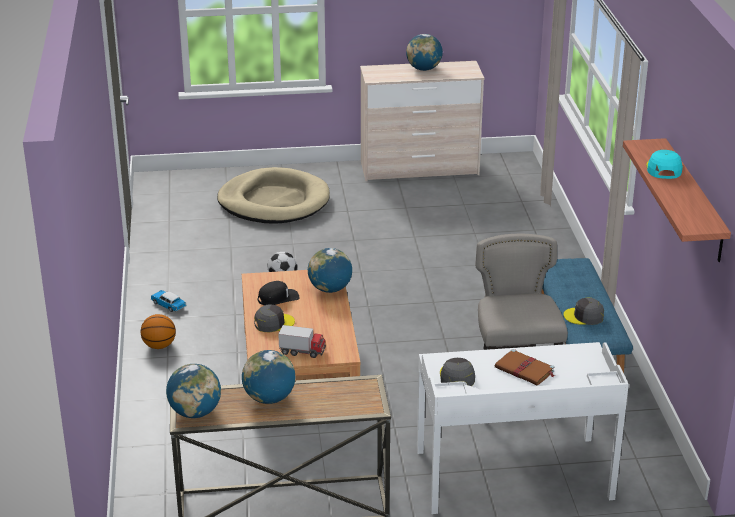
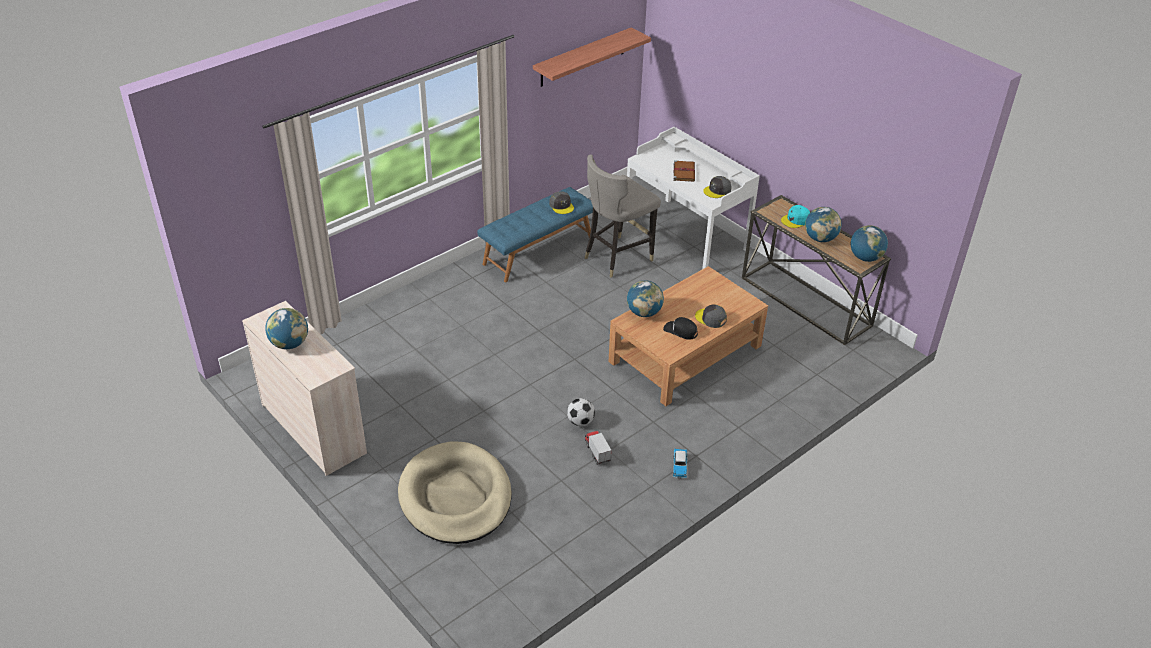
camera: 125 degrees left, 10 degrees up
basketball [141,314,176,349] -> none
toy truck [278,325,326,358] -> toy truck moved to [585,431,612,465]
turquoise cap [646,150,683,179] -> turquoise cap moved to [781,205,810,228]

